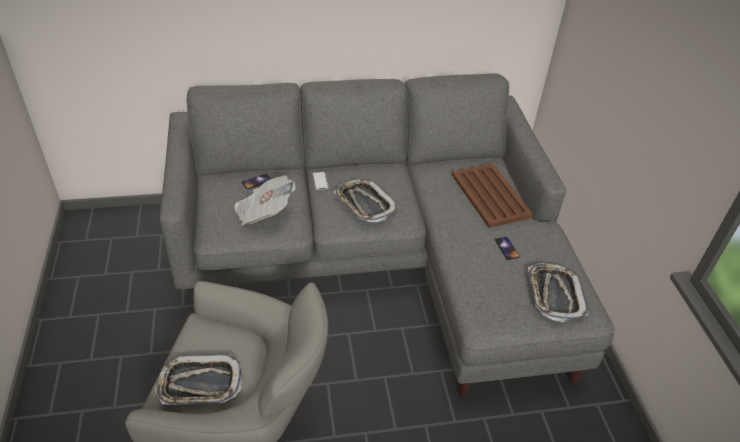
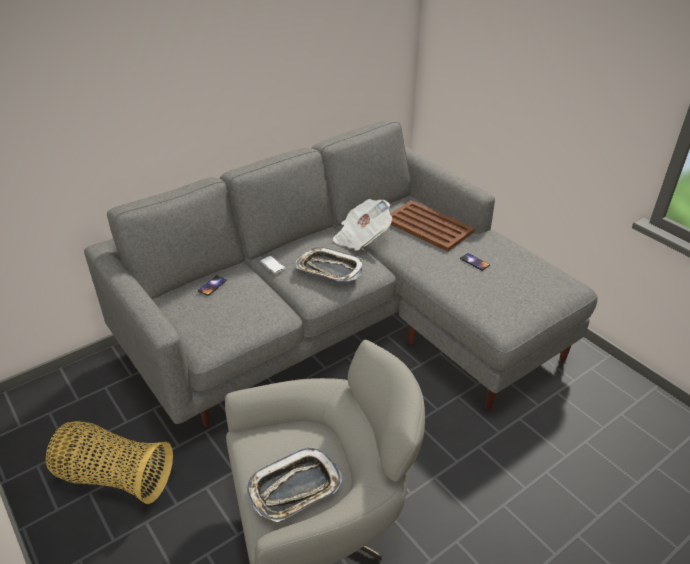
camera: 25 degrees left, 5 degrees down
newspaper [234,175,296,226] -> newspaper moved to [333,199,392,251]
tray [528,263,588,322] -> none
none -> basket [46,421,173,504]

